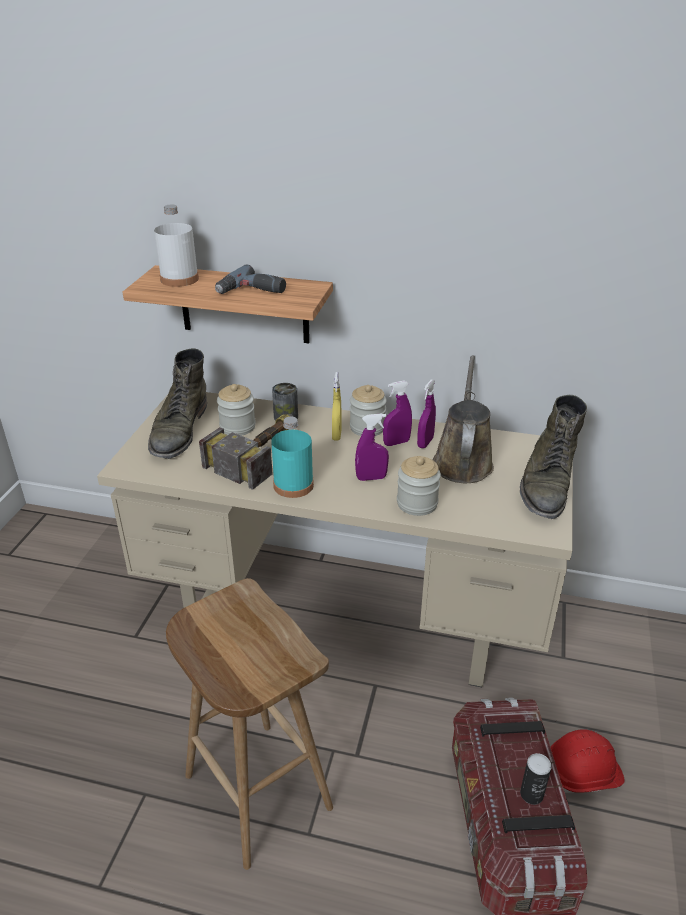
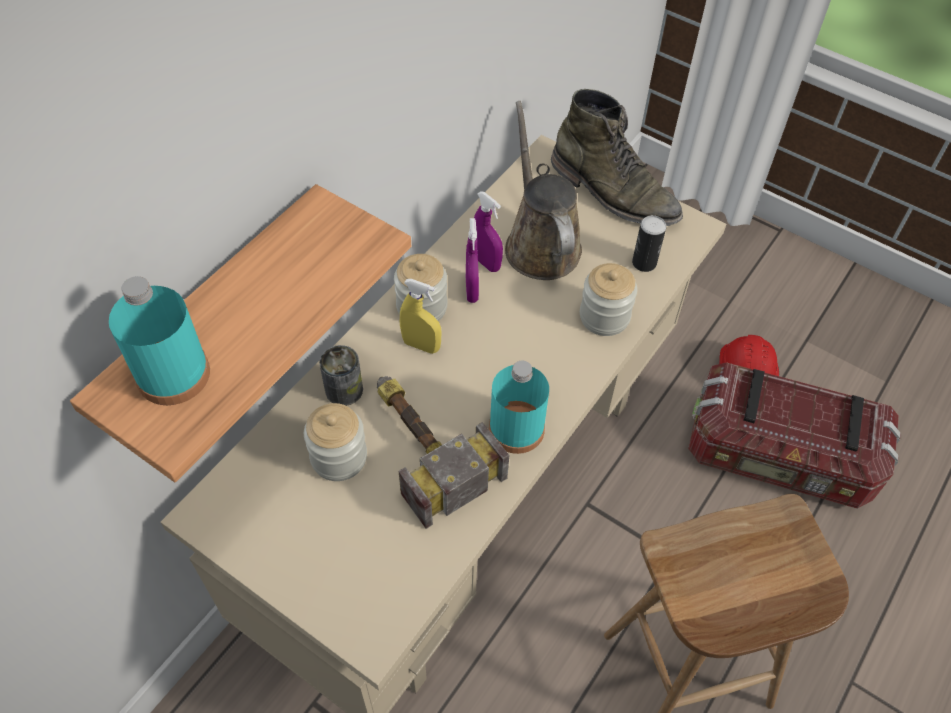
camera: 70 degrees left, 20 degrees up
green boot [148,348,207,459] -> none
white bottle [154,204,199,287] -> turquoise bottle [109,276,210,405]
power drill [215,265,286,294] -> none
purple spray bottle [355,413,389,481] -> none
brown watering can [433,355,494,483] -> brown watering can turned 45 degrees clockwise [505,101,582,280]
can [520,753,552,805] -> can moved to [632,215,666,272]

